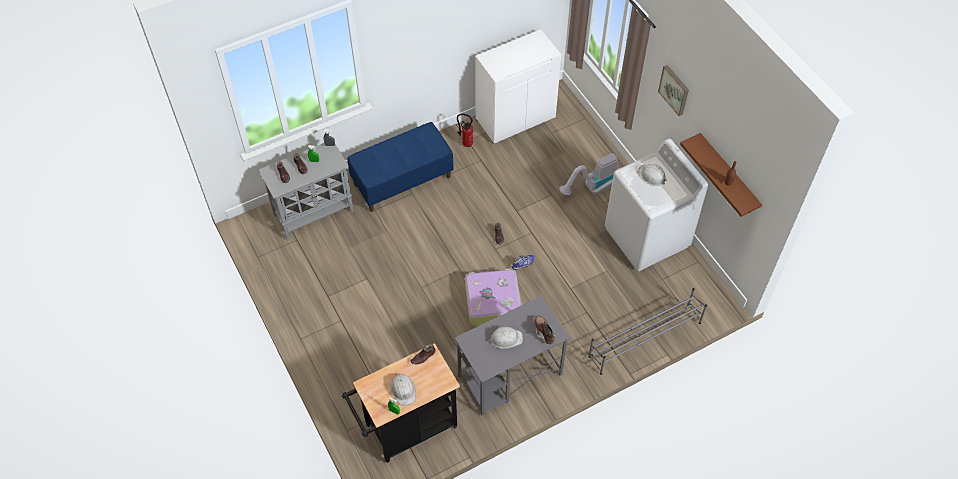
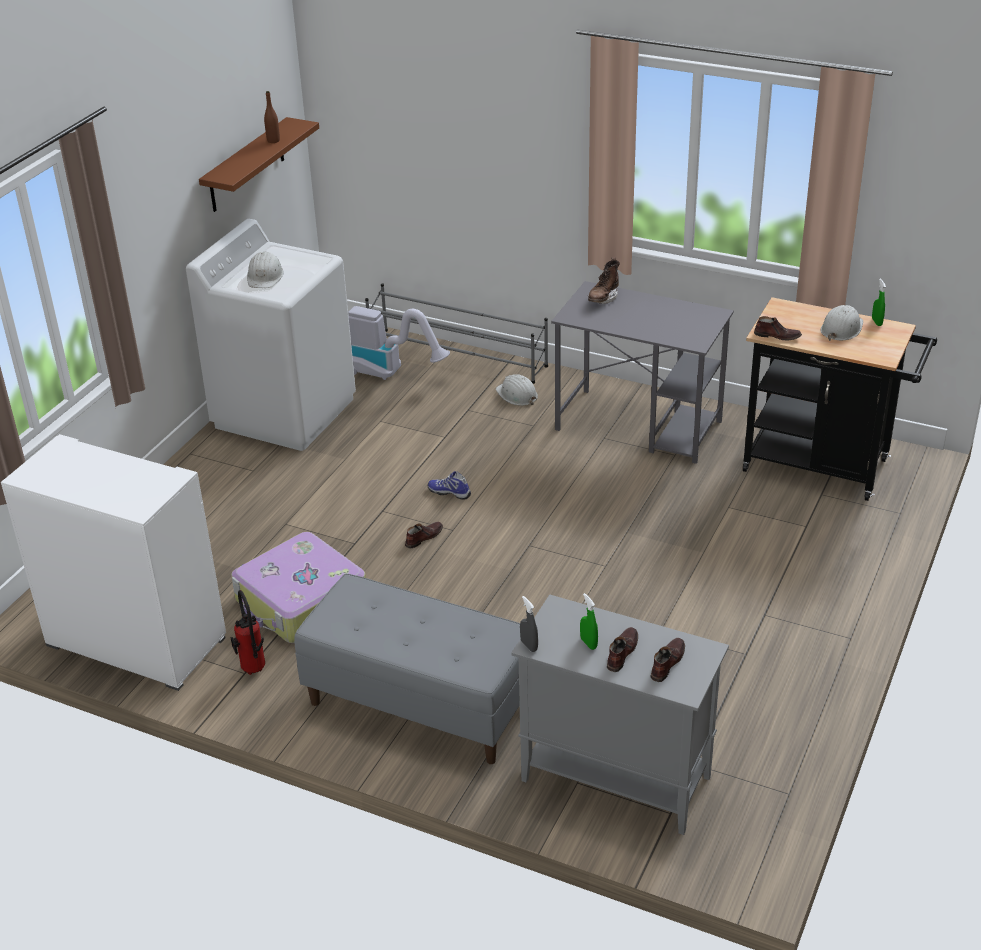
camera: 125 degrees left, 20 degrees down
blue bench [347,122,453,212] -> grey bench [294,574,521,764]
suitcase [465,269,521,326] -> suitcase moved to [231,532,366,643]
white hard hat [489,327,523,349] -> white hard hat moved to [496,374,538,405]
vacuum cleaner [559,153,618,195] -> vacuum cleaner moved to [348,306,450,380]
picture [658,65,689,116] -> none

